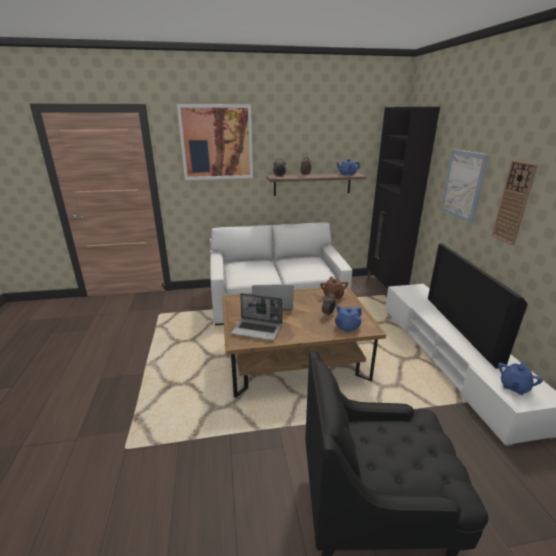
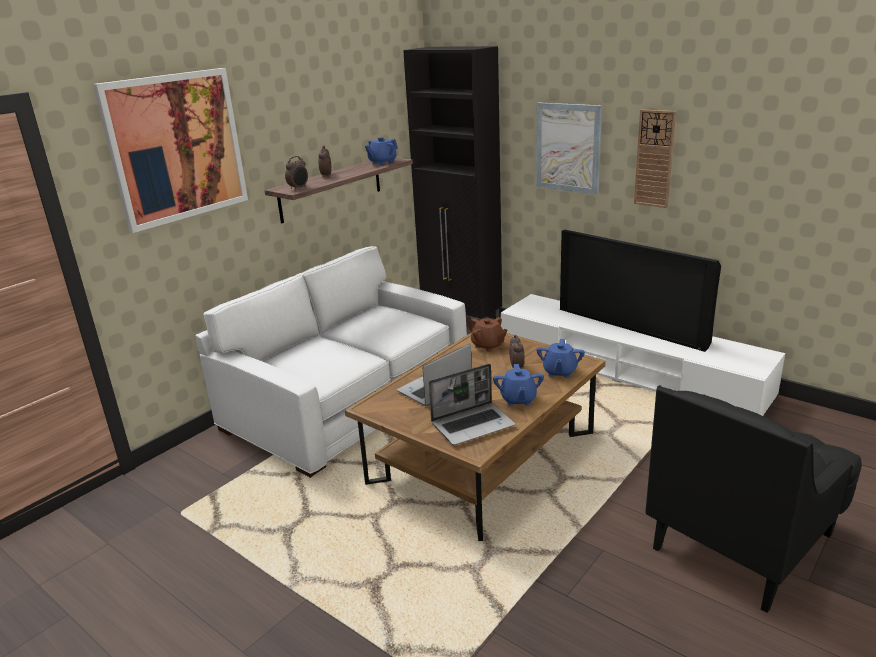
camera: 40 degrees left, 0 degrees up
blue teapot [498,361,543,395] -> blue teapot moved to [493,364,544,406]

